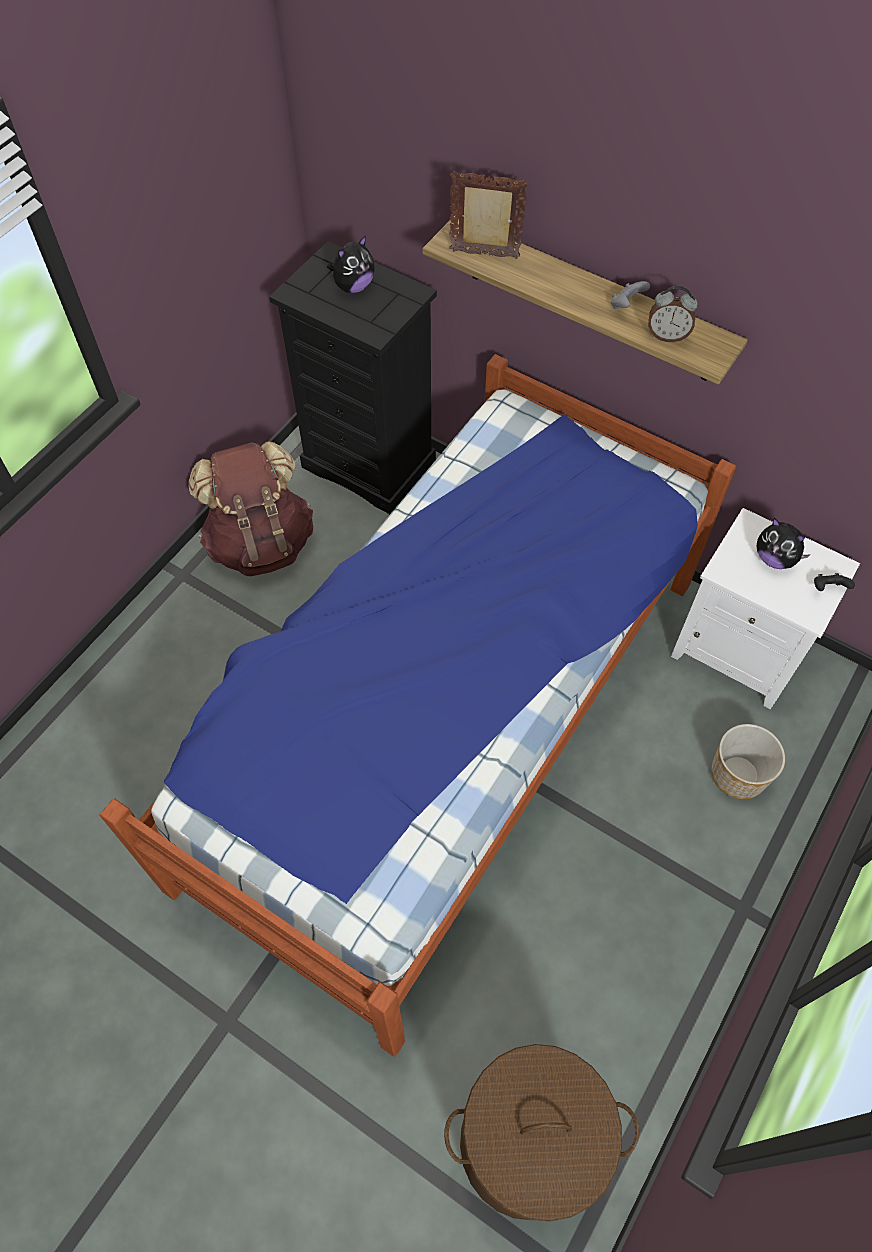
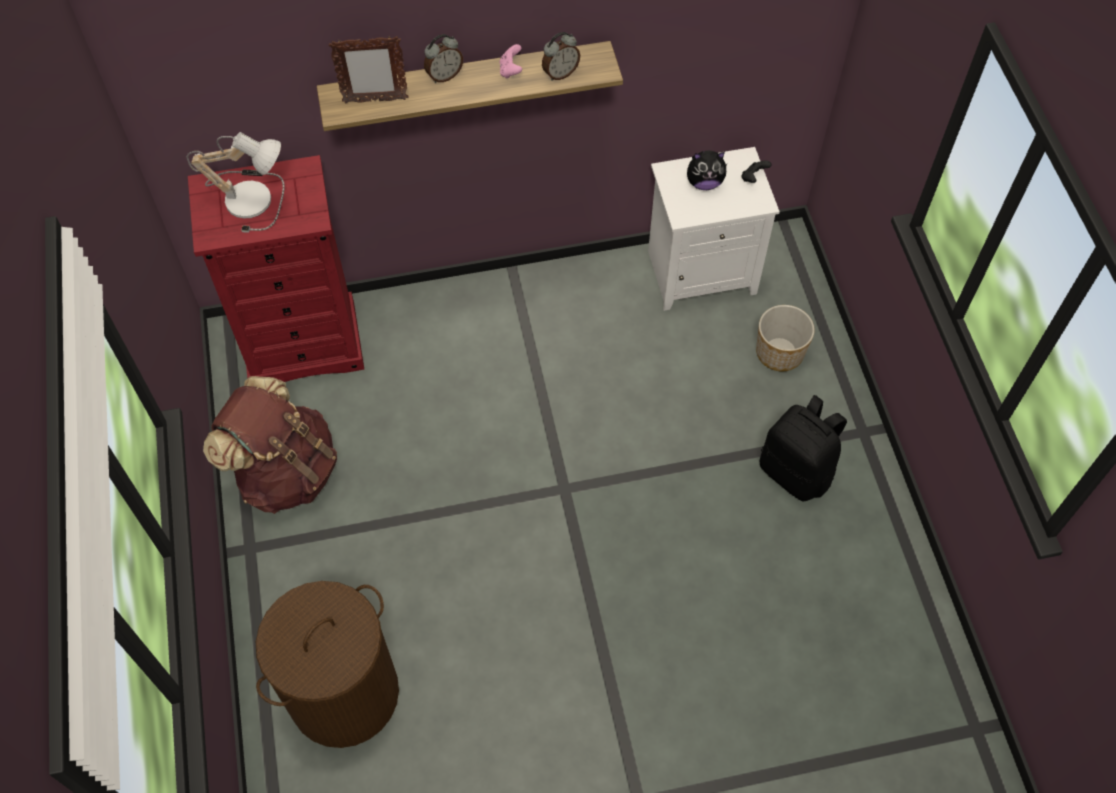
camera: 45 degrees left, 0 degrees up
bed [100,354,736,1057] -> none
black dresser [269,241,437,514] -> red dresser [188,155,365,382]
plush toy [327,235,374,293] -> table lamp [186,132,285,233]
brown laundry basket [444,1044,639,1222] -> brown laundry basket moved to [256,581,399,748]
picture frame [449,171,528,259] -> picture frame turned 150 degrees counterclockwise [329,36,409,104]
grey game controller [611,281,650,309] -> pink game controller [500,44,522,79]
none -> alarm clock [424,34,463,83]
none -> black backpack [760,395,847,502]

